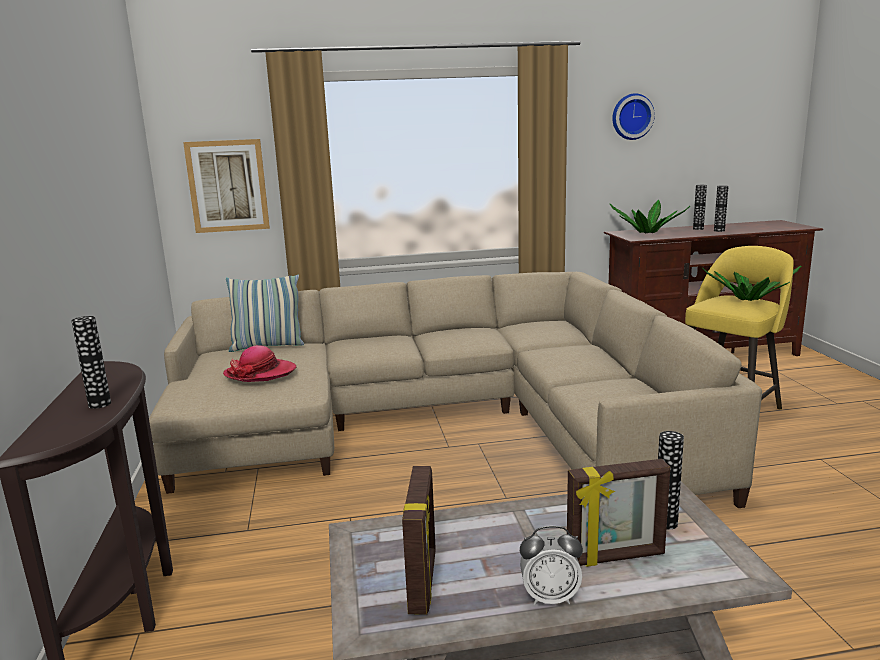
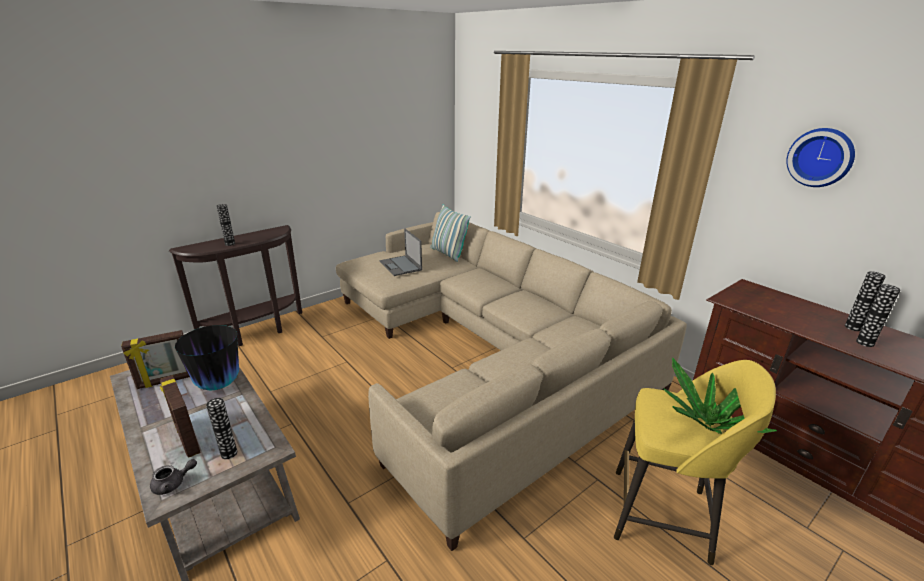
camera: 60 degrees right, 10 degrees up
picture [183,139,270,233] -> none
hat [223,345,297,382] -> laptop [380,228,422,276]
alarm clock [520,526,583,605] -> none
potted plant [610,199,690,233] -> none
none -> grey teapot [150,459,197,495]
none -> vase [175,325,239,390]

